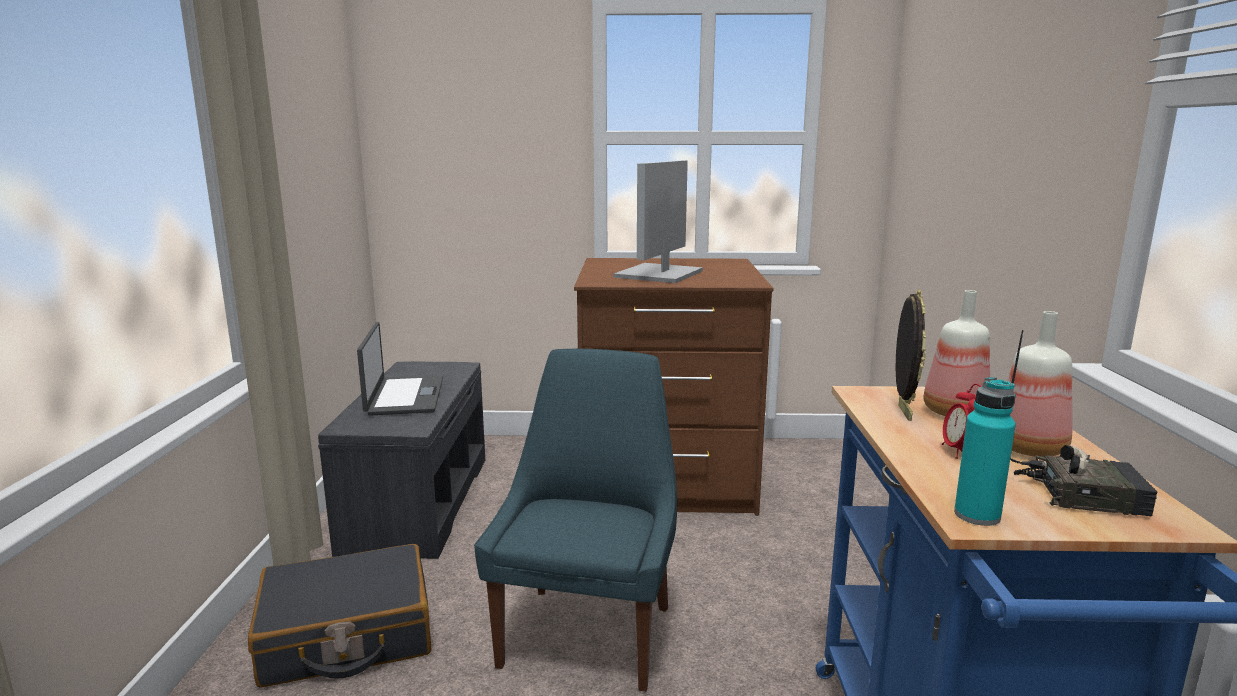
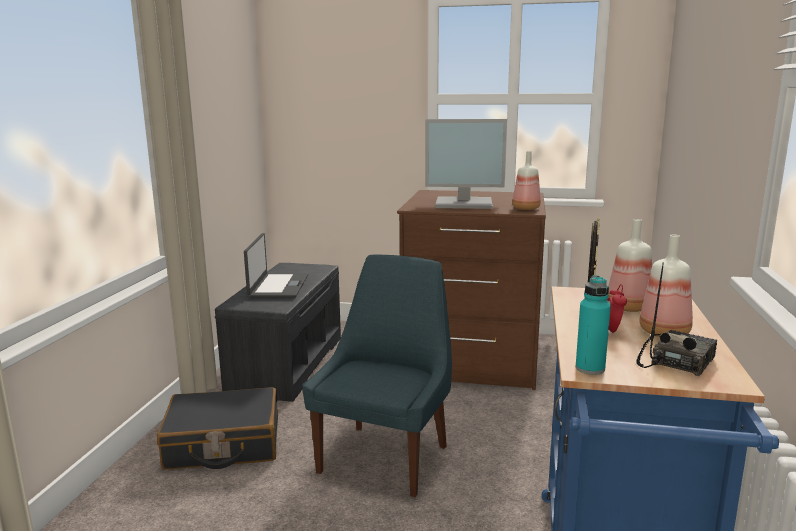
camera: 10 degrees right, 0 degrees up
monitor [614,160,703,283] -> monitor turned 120 degrees counterclockwise [425,119,507,209]
radio [1010,330,1158,516] -> radio turned 75 degrees counterclockwise [636,263,718,376]
none -> bottle [512,151,541,210]

